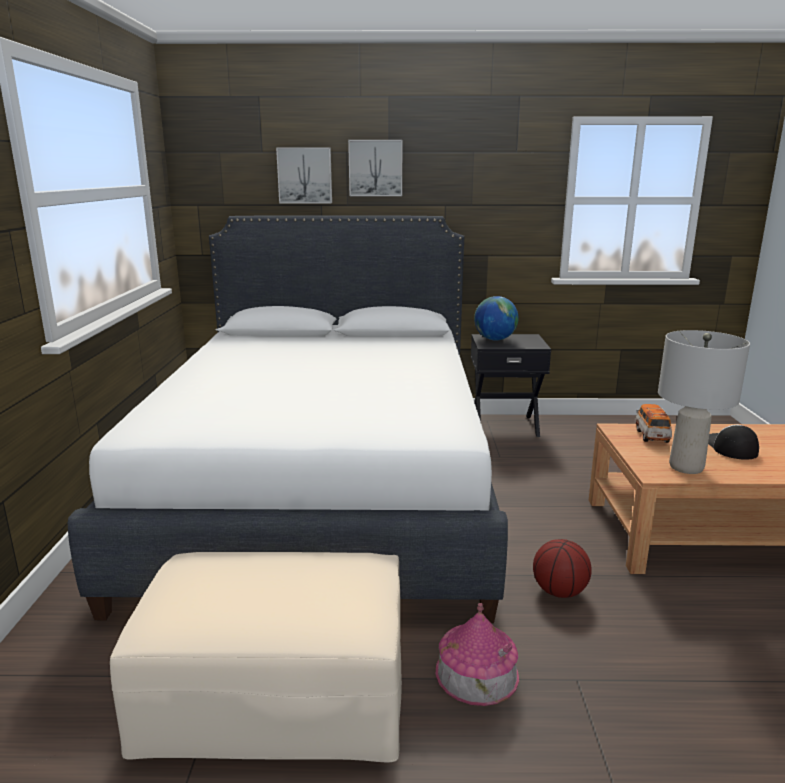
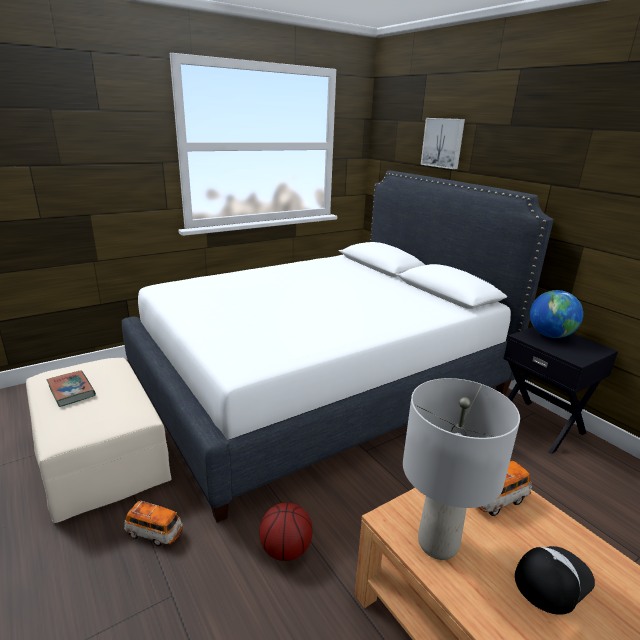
camera: 55 degrees right, 5 degrees up
picture [348,140,402,196] -> none
toy house [436,603,519,706] -> toy car [124,501,183,546]
none -> book [47,371,96,407]

